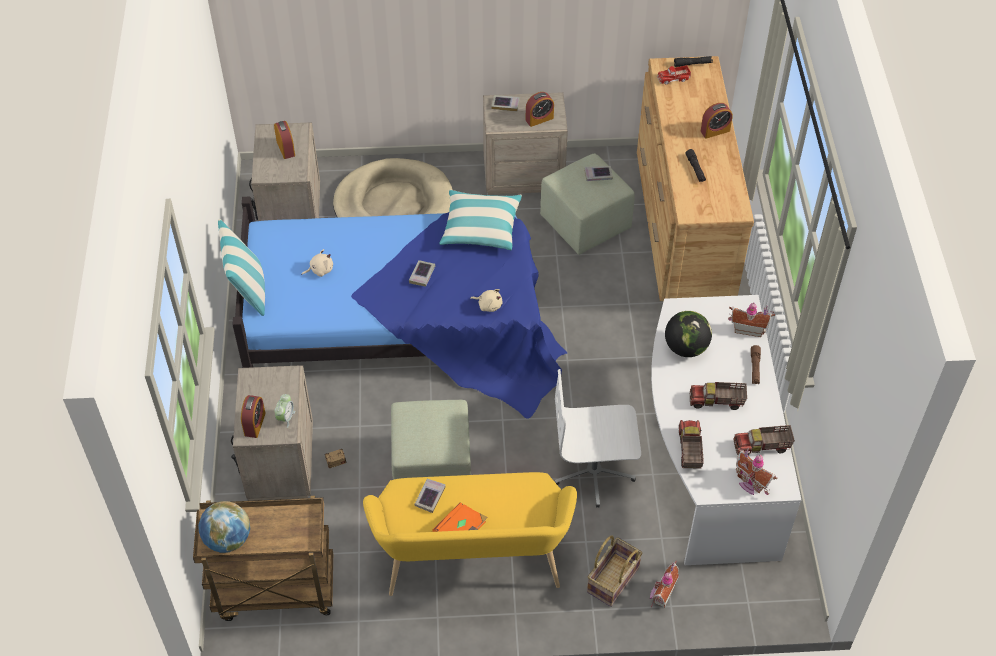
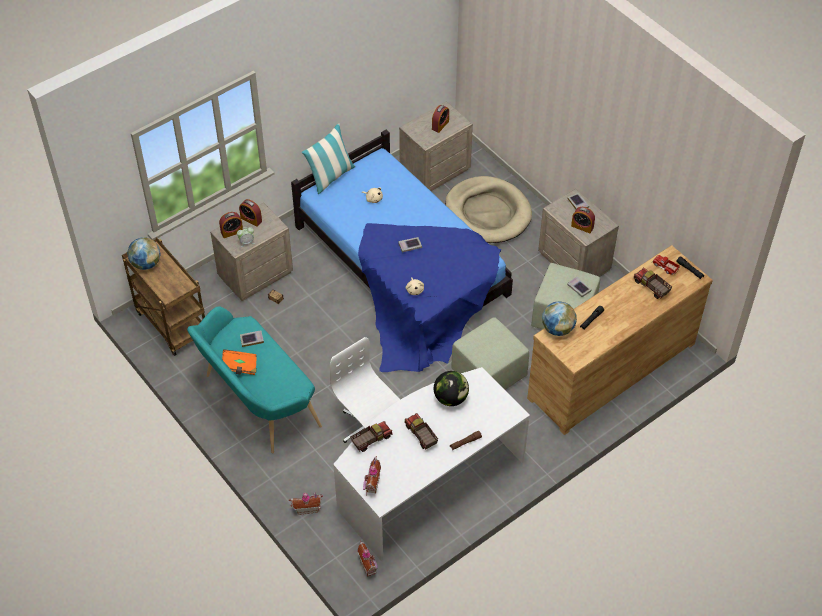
camera: 55 degrees right, 0 degrees up
yellow bench [363,472,577,596] -> turquoise bench [187,306,322,453]
green ottoman [391,400,471,480] -> green ottoman moved to [451,317,529,390]
pillow [439,190,522,250] -> none
basket [587,535,642,607] -> none
alarm clock [701,103,733,139] -> alarm clock moved to [239,199,262,227]
toy house [728,303,775,337] -> toy house moved to [357,540,377,577]
toy truck [734,425,795,455] -> toy truck moved to [633,268,672,299]
none -> globe [542,301,577,336]

